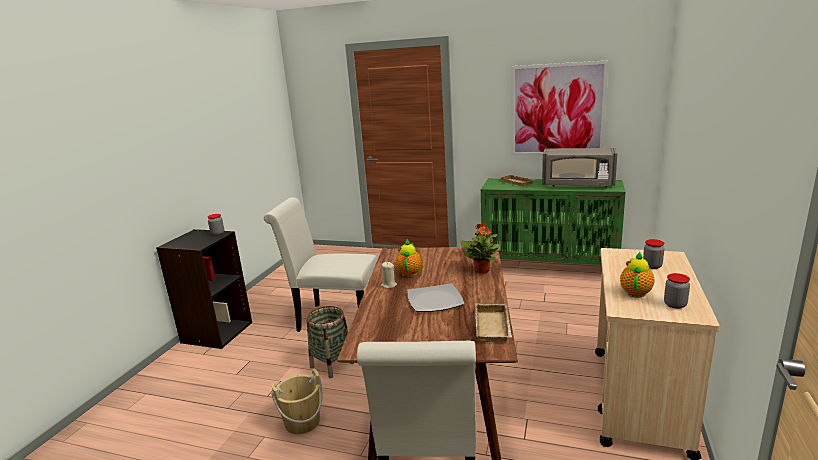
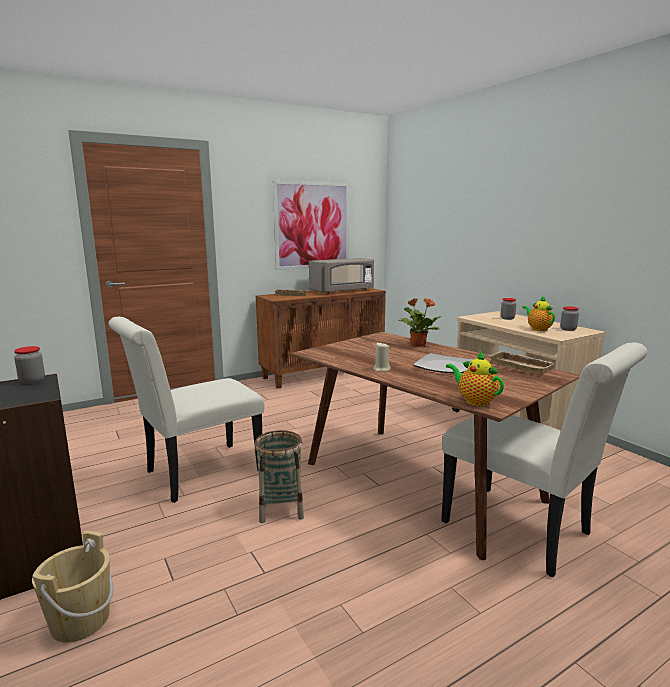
camera: 50 degrees left, 5 degrees down
beige bucket [271,369,323,434] -> beige bucket moved to [32,531,113,643]
teapot [396,239,422,277] -> teapot moved to [446,351,504,406]
green cabinet [481,179,626,265] -> brown cabinet [256,288,386,389]

